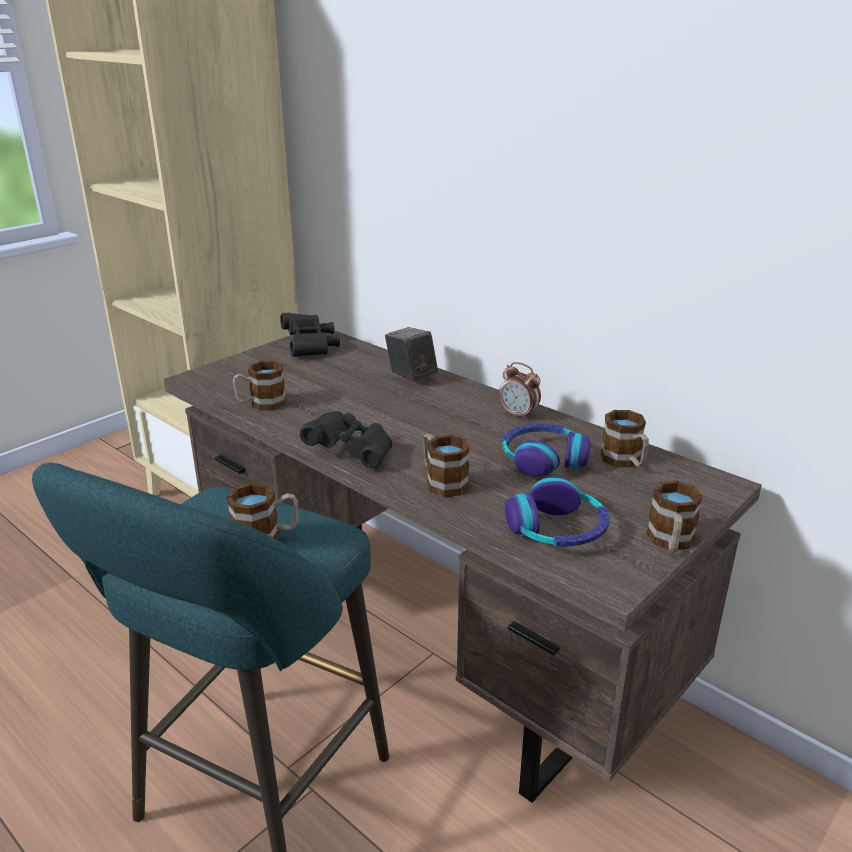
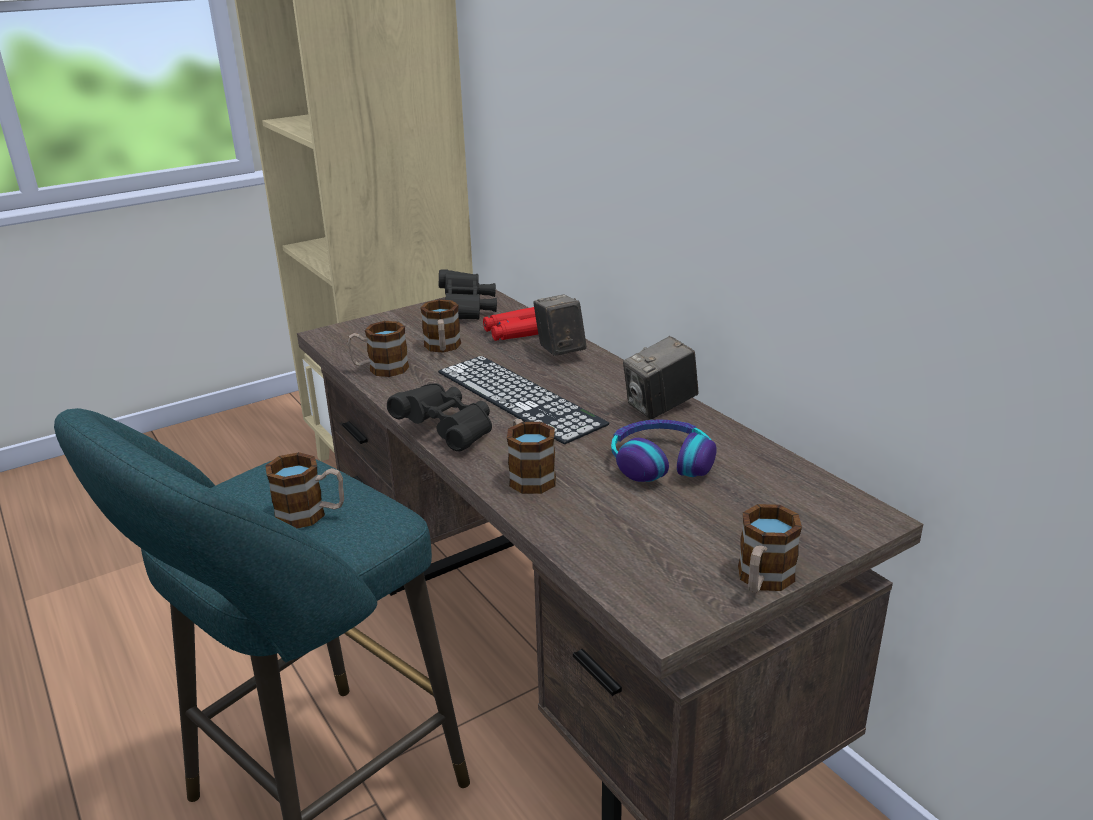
camera: 15 degrees right, 0 degrees up
alarm clock [499,362,541,420] -> camera [623,336,699,419]
headphones [505,476,610,547] -> none
mug [600,410,649,467] -> mug moved to [420,299,461,353]
none -> keyboard [438,356,610,444]
none -> red binoculars [483,307,538,341]

